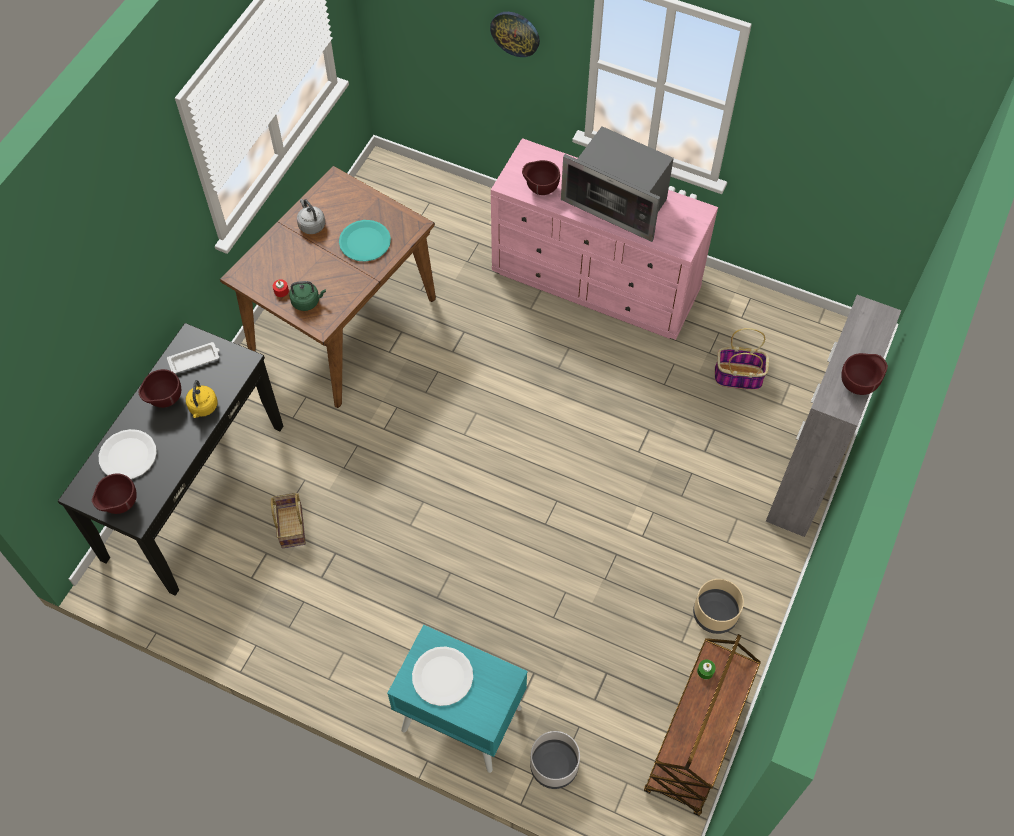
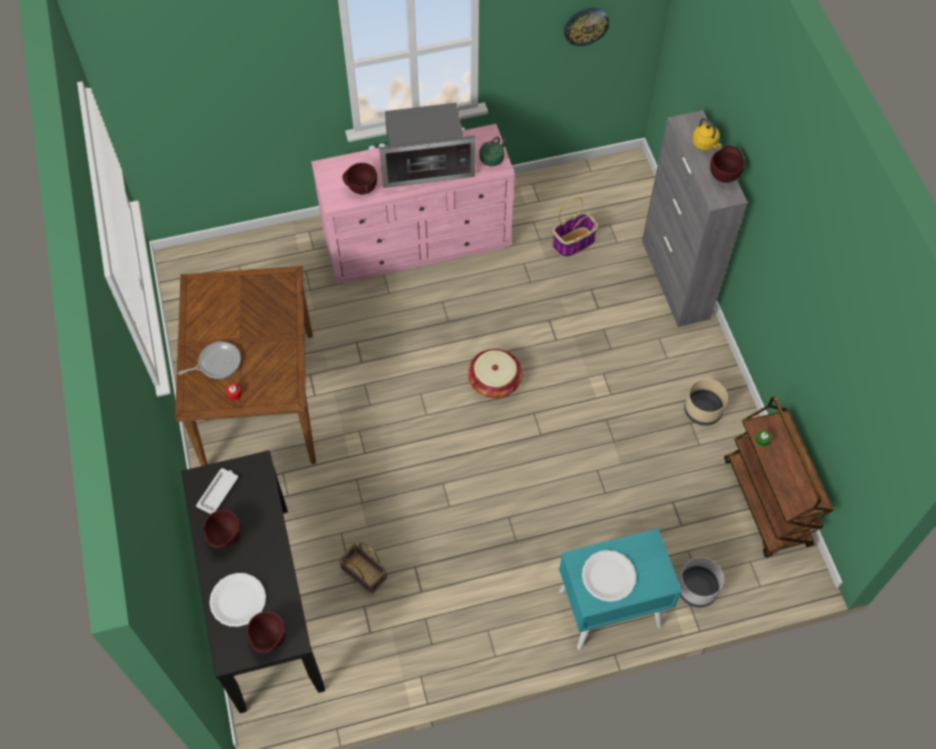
camera: 40 degrees left, 0 degrees up
yellow kettle [186,380,218,418] -> yellow kettle moved to [692,118,722,151]
green kettle [289,281,326,311] -> green kettle moved to [480,136,507,166]
grey kettle [297,199,325,234] -> none
turquoise plate [339,220,391,261] -> none
wall clock [490,12,540,57] -> wall clock moved to [564,8,610,46]
none -> frying pan [178,342,241,379]
none -> basket [468,349,522,398]

